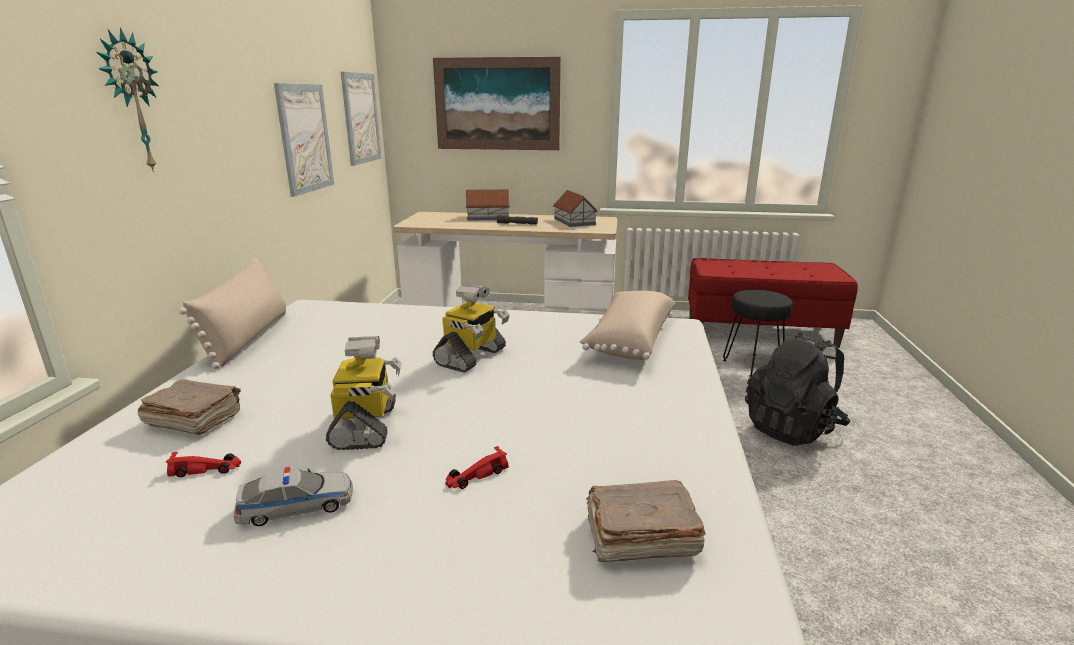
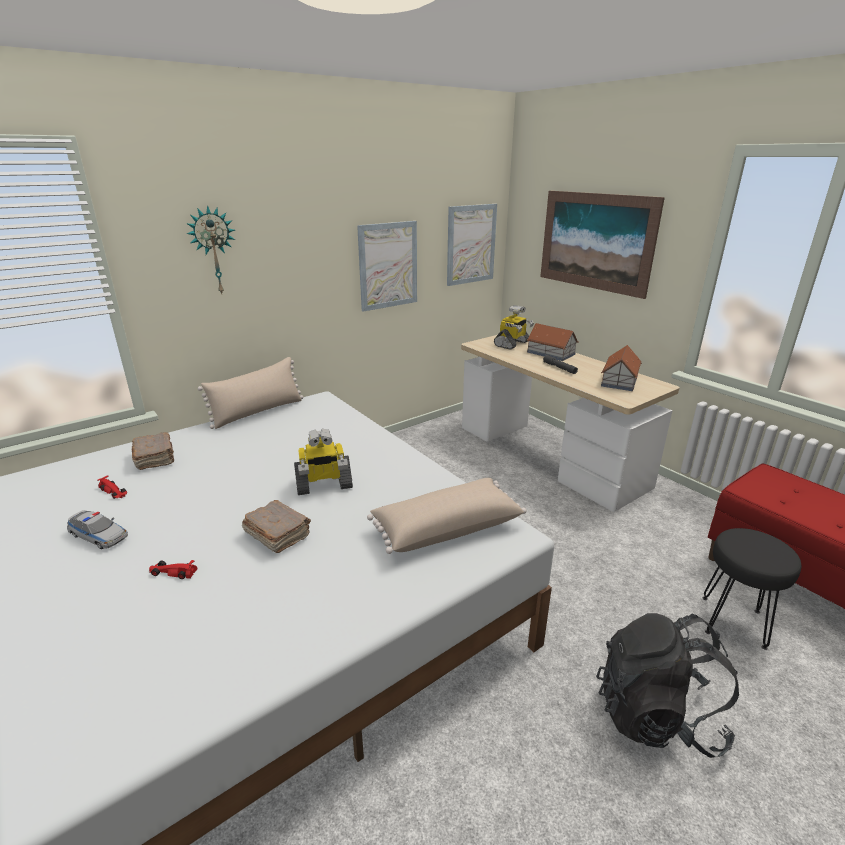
camera: 45 degrees right, 5 degrees up
toy robot [326,336,402,450] -> toy robot moved to [494,305,534,350]
brown book [586,480,706,562] -> brown book moved to [242,500,311,553]

